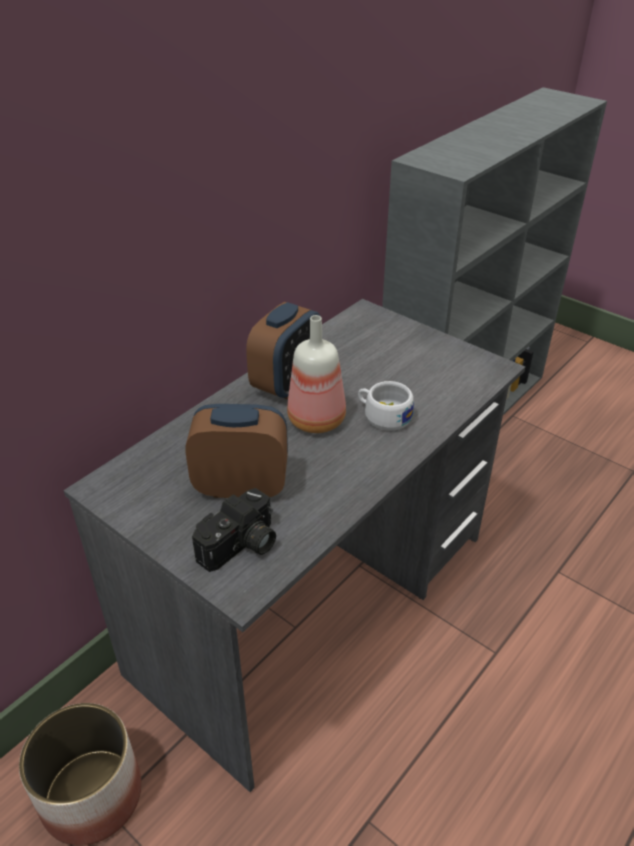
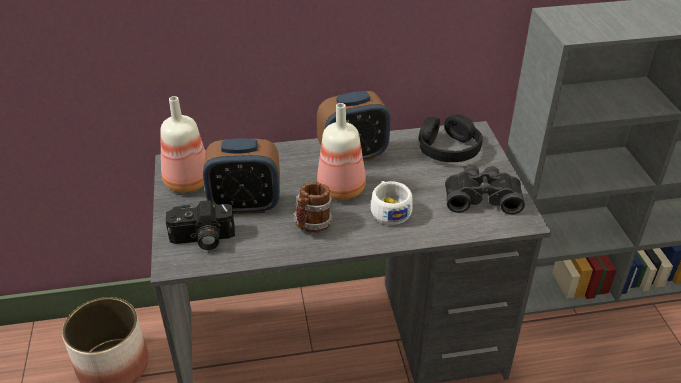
camera: 40 degrees right, 0 degrees up
alarm clock [185,404,288,498] -> alarm clock turned 135 degrees clockwise [203,138,280,214]
none -> bottle [160,96,206,193]
none -> mug [293,182,333,232]
none -> black headphones [419,114,483,162]
none -> black binoculars [445,166,525,215]

